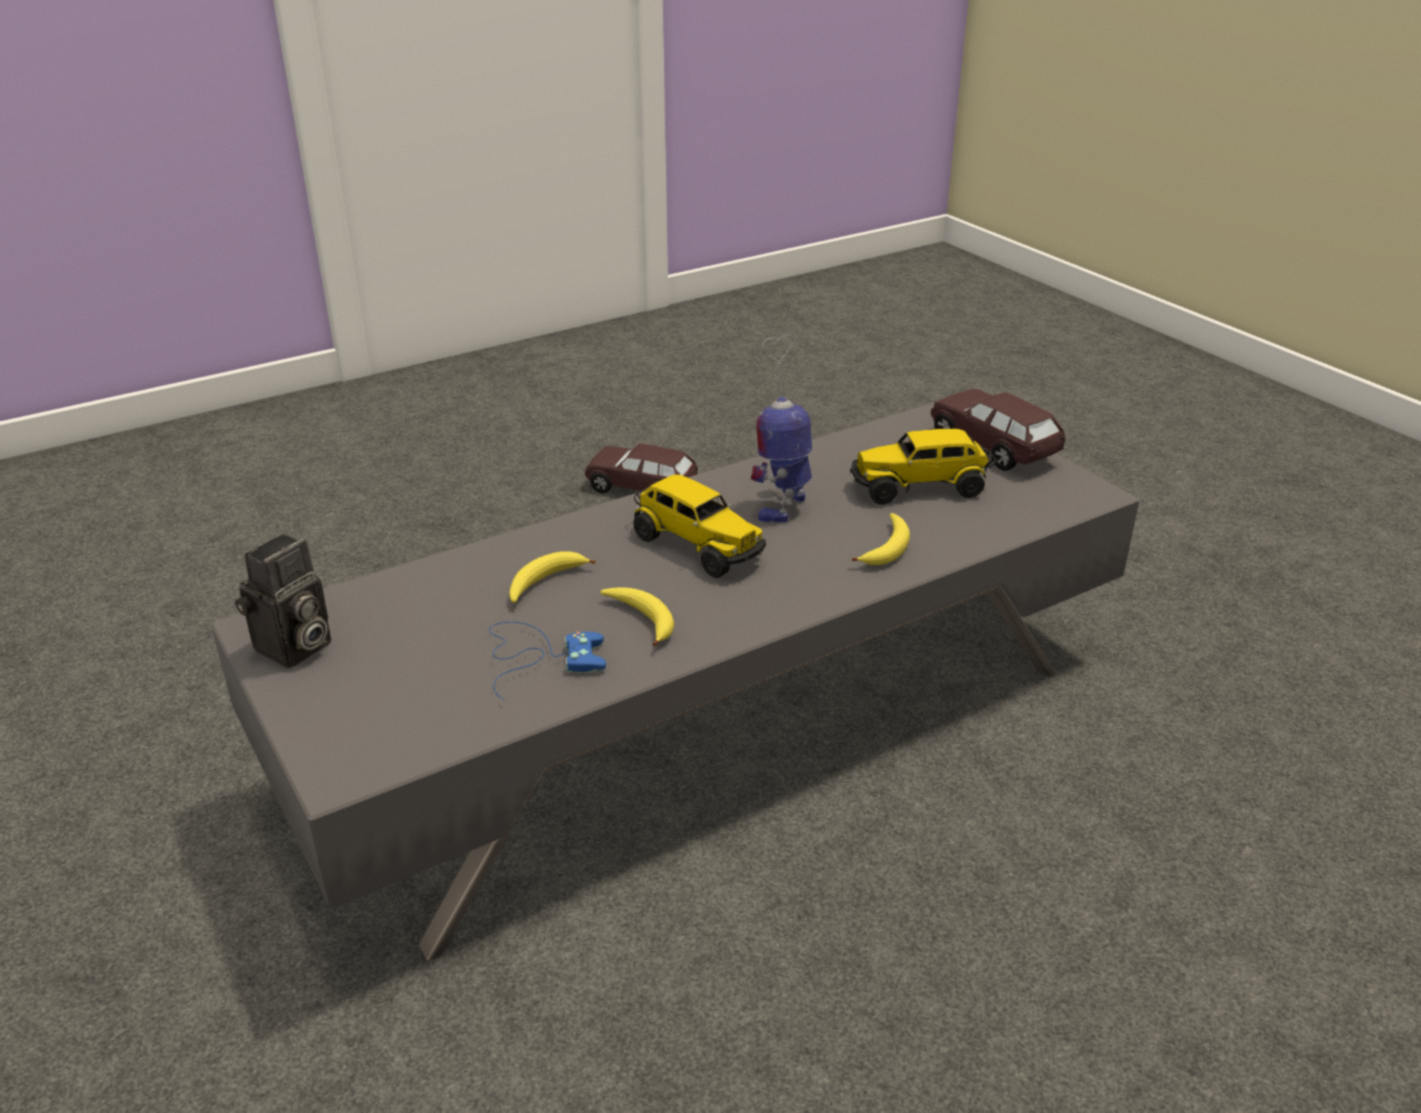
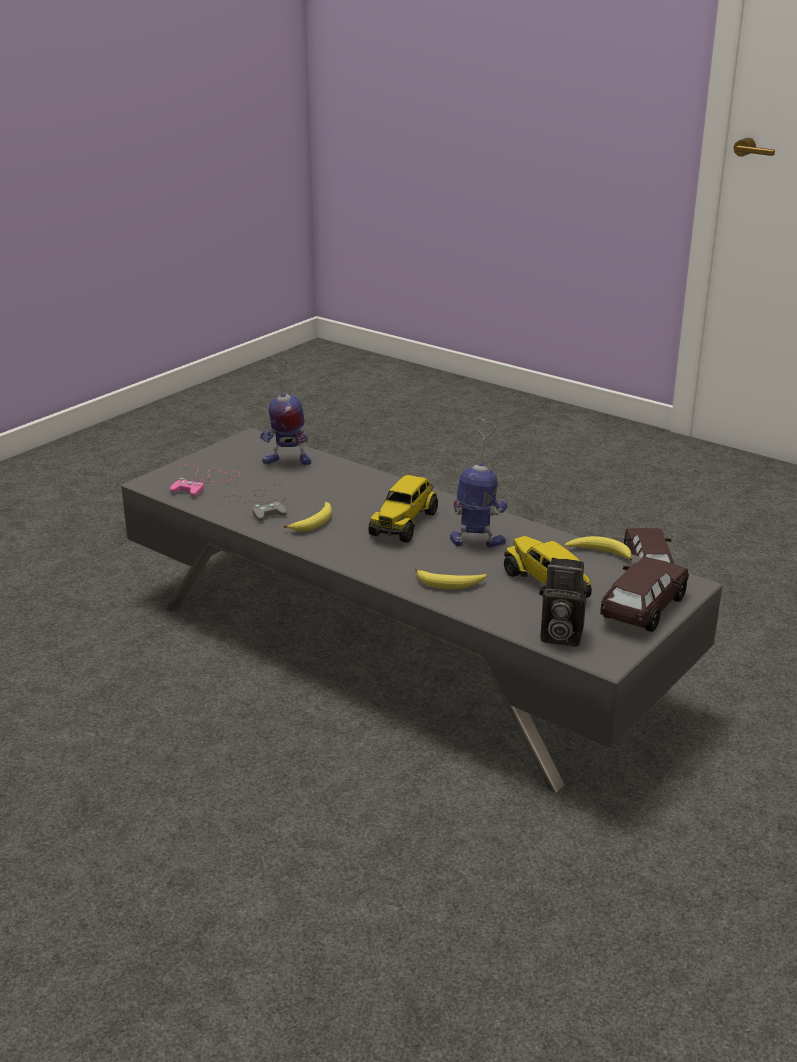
camera: 70 degrees right, 5 degrees down
camera [235,533,331,668] -> camera moved to [539,558,587,647]
blue game controller [489,622,606,700] -> grey game controller [218,484,287,522]
banana [509,551,596,603] -> banana moved to [565,536,632,561]
none -> pink game controller [170,464,240,497]
none -> toy robot [260,358,311,465]

